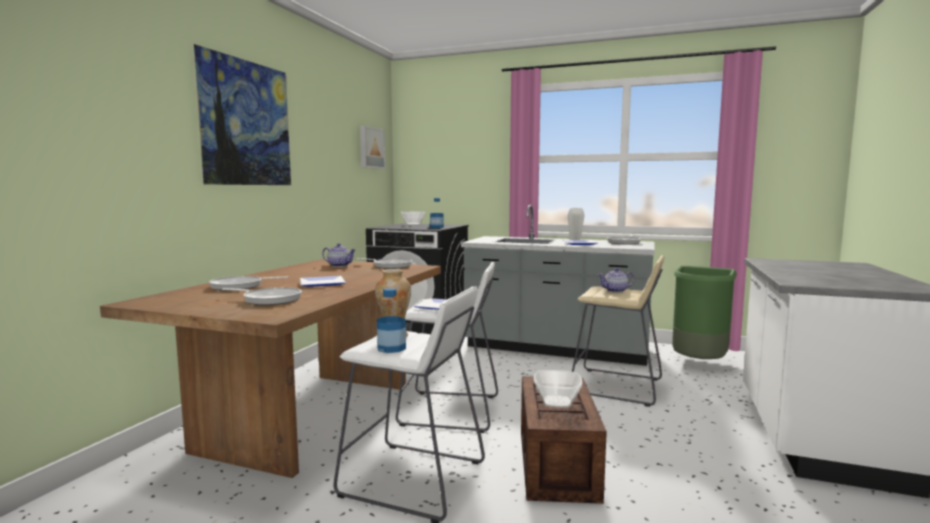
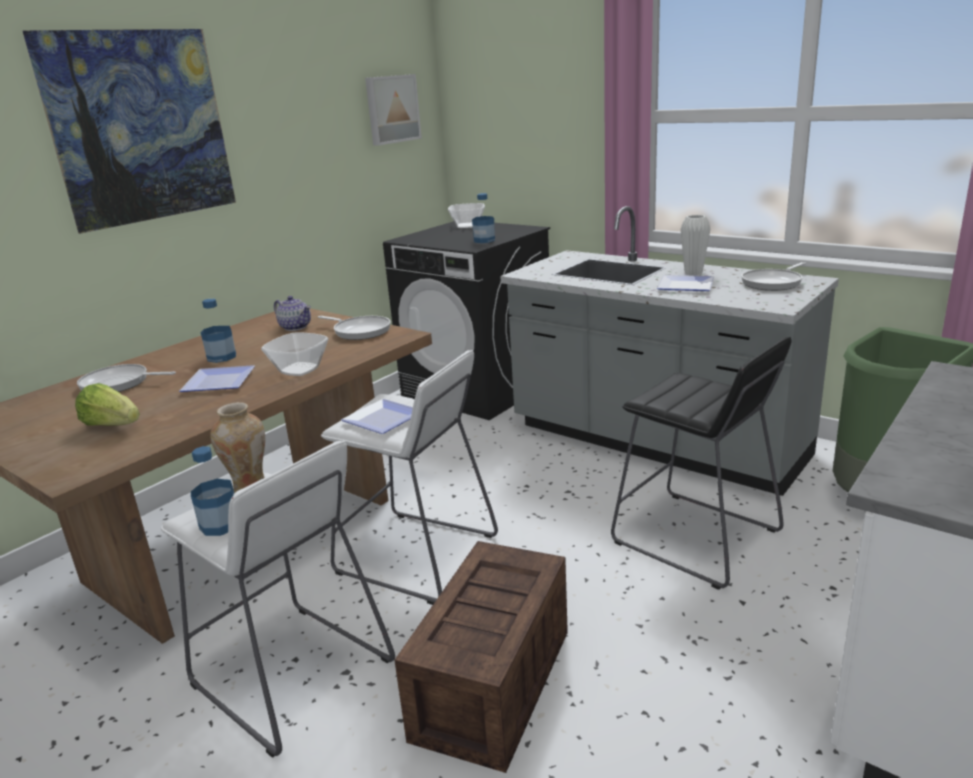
camera: 20 degrees right, 15 degrees up
frying pan [222,287,302,305] -> lettuce [75,383,140,426]
bowl [533,370,583,408] -> bowl moved to [261,332,328,376]
beige stool [572,255,665,407] -> black stool [611,337,792,590]
teapot [598,268,635,293] -> none
none -> bottle [201,299,236,363]

